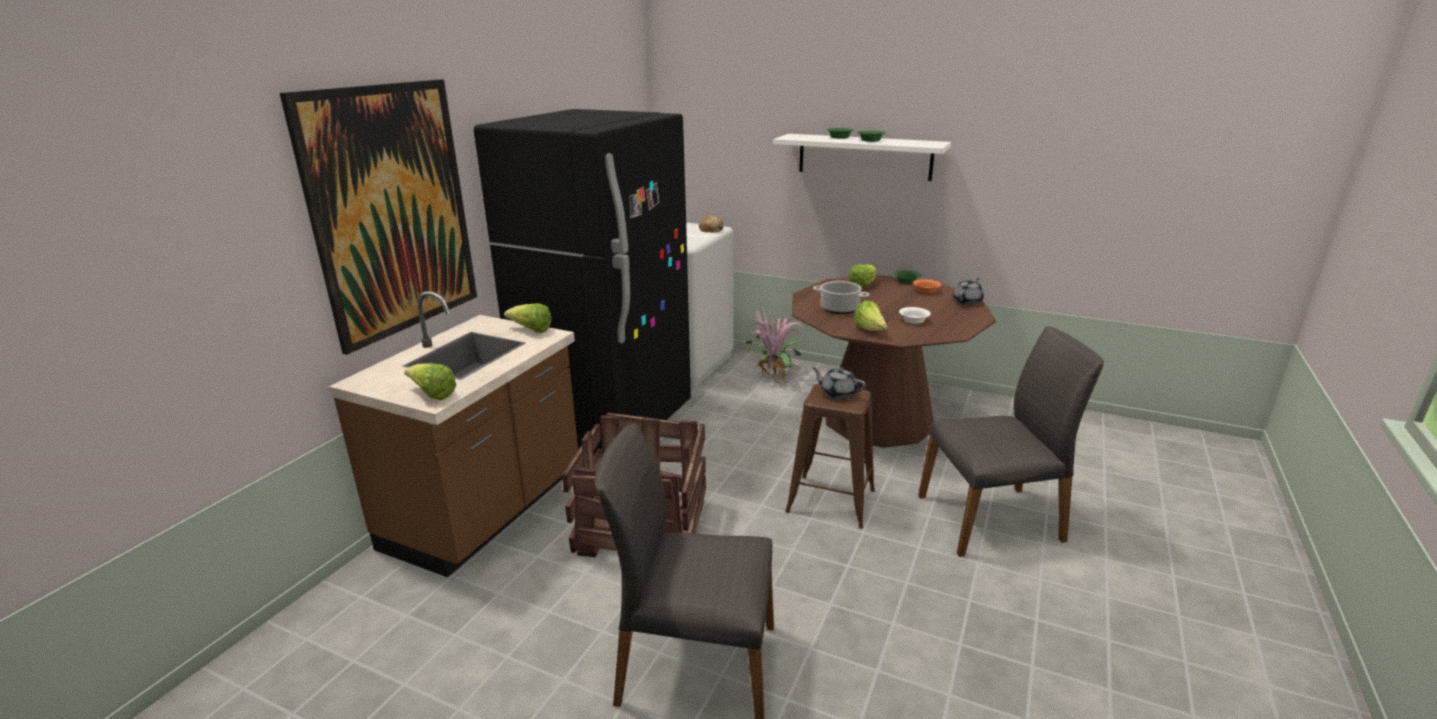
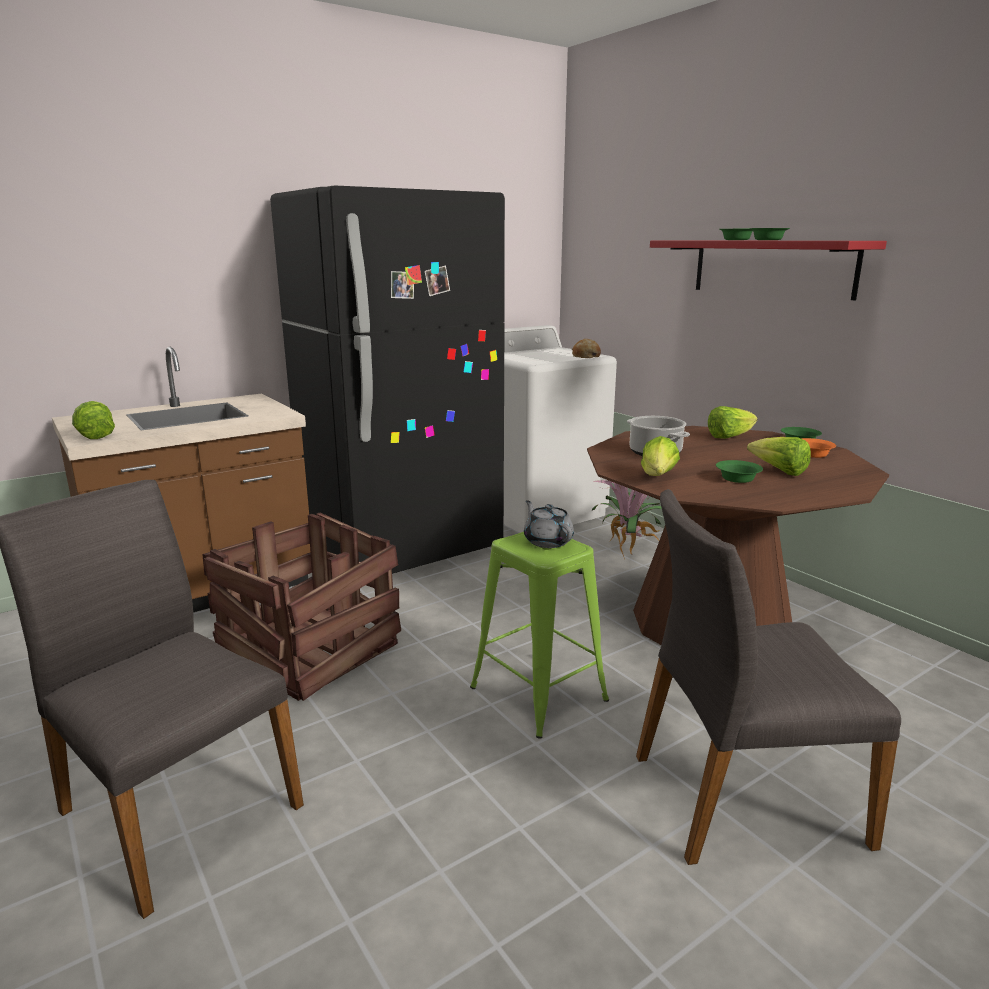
camera: 30 degrees right, 5 degrees down
picture [280,79,477,355] -> none
lettuce [504,303,552,333] -> lettuce moved to [747,437,811,476]
white shelf [773,134,951,181] -> red shelf [650,241,887,300]
brown stool [785,383,875,529] -> green stool [470,532,609,739]
white bowl [899,307,931,324] -> green bowl [716,460,763,483]
grey chair [918,326,1104,557] -> grey chair turned 150 degrees clockwise [636,489,901,865]
grey teapot [953,278,984,305] -> none

